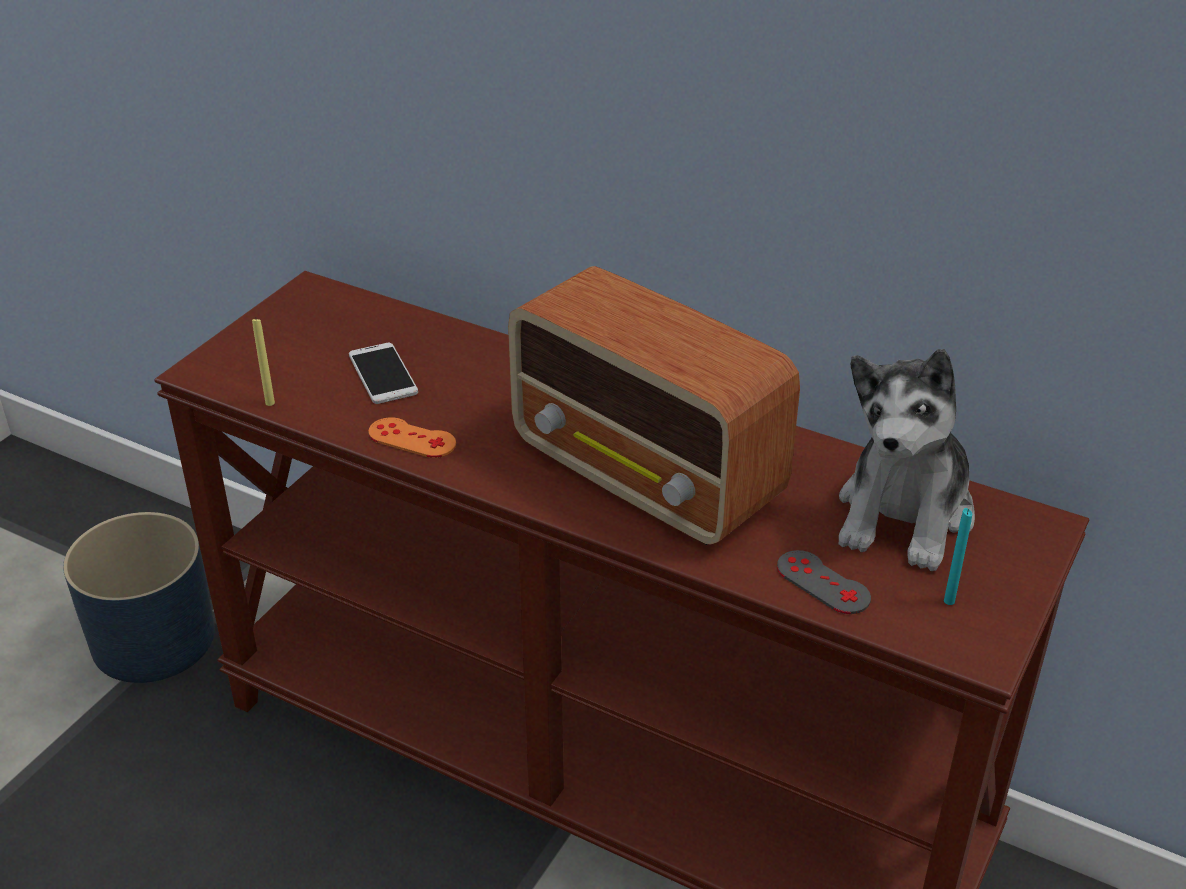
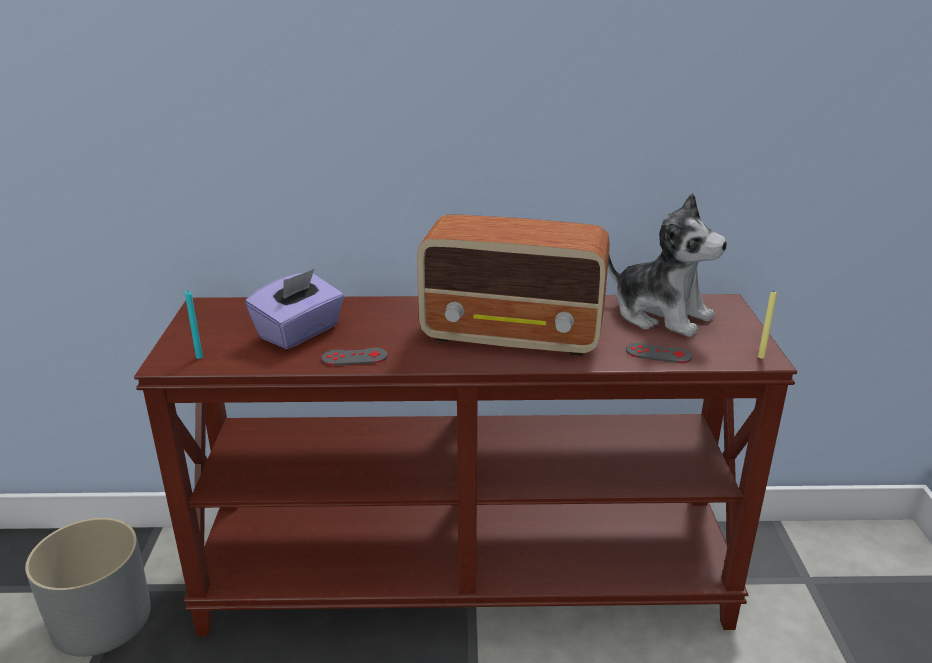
camera: 30 degrees left, 10 degrees down
blue planter [63,512,215,683] -> grey planter [25,518,151,657]
yellow candle [252,319,275,406] -> yellow candle moved to [758,292,777,359]
phone [349,343,418,404] -> purple tissue box [245,269,344,349]
orange game controller [368,417,456,458] -> grey game controller [321,348,388,365]
plush toy [839,349,975,571] -> plush toy turned 45 degrees counterclockwise [608,193,727,337]
turquoise candle [944,508,972,605] -> turquoise candle moved to [185,291,203,359]

